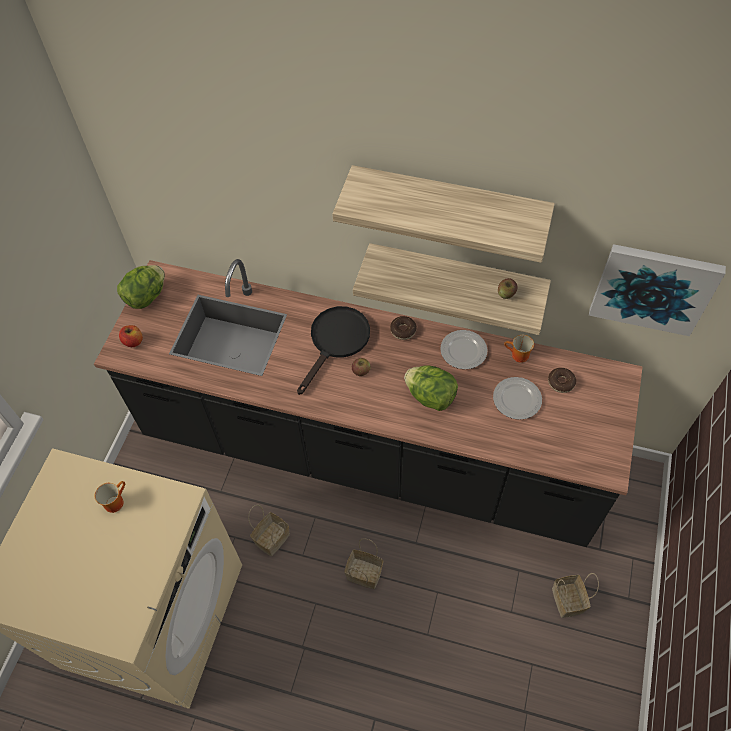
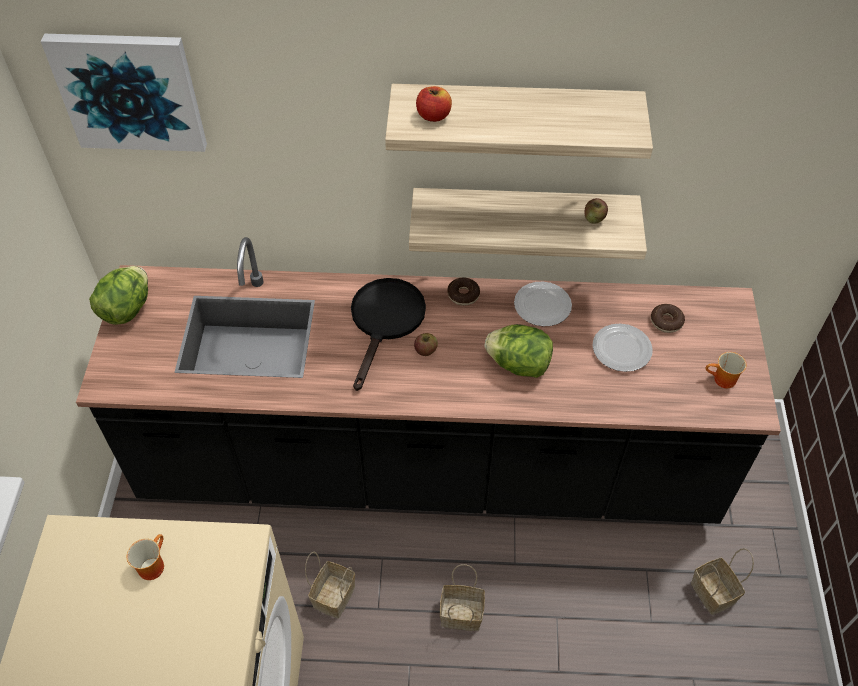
camera: 15 degrees left, 5 degrees down
apple [119,325,143,347] -> apple moved to [416,86,452,122]
mug [504,335,534,363] -> mug moved to [706,352,746,388]
picture [589,244,726,336] -> picture moved to [41,34,207,152]

